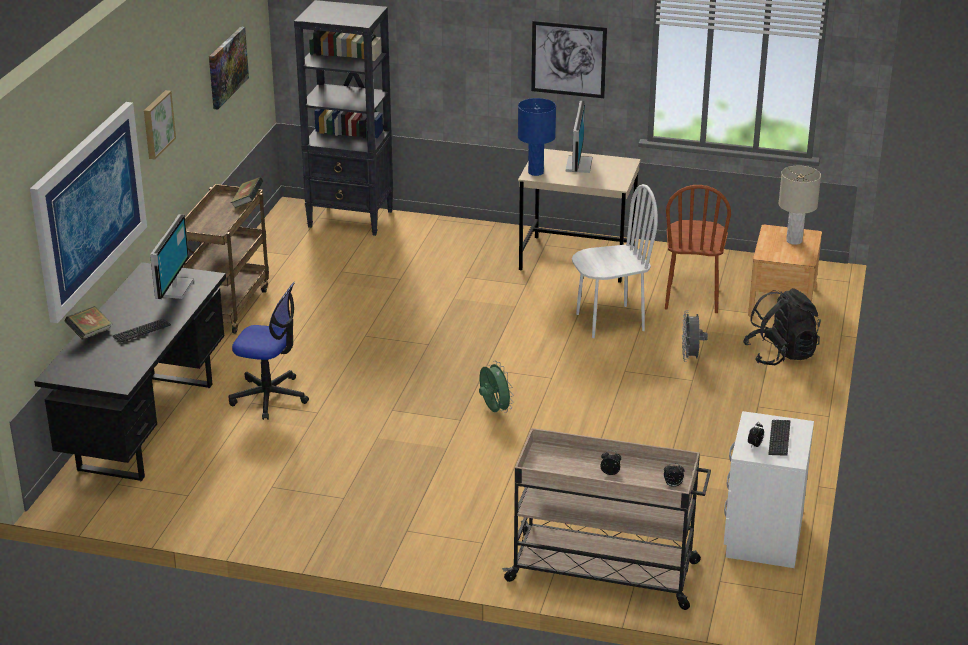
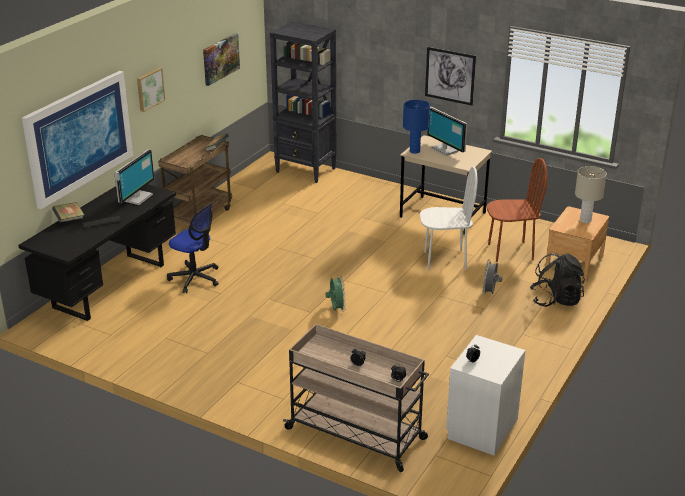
camera: 15 degrees right, 0 degrees up
monitor [566,101,592,173] -> monitor turned 120 degrees clockwise [427,107,467,156]
brown chair [665,185,731,313] -> brown chair turned 120 degrees counterclockwise [486,158,547,262]
keyboard [768,420,791,456] -> none

